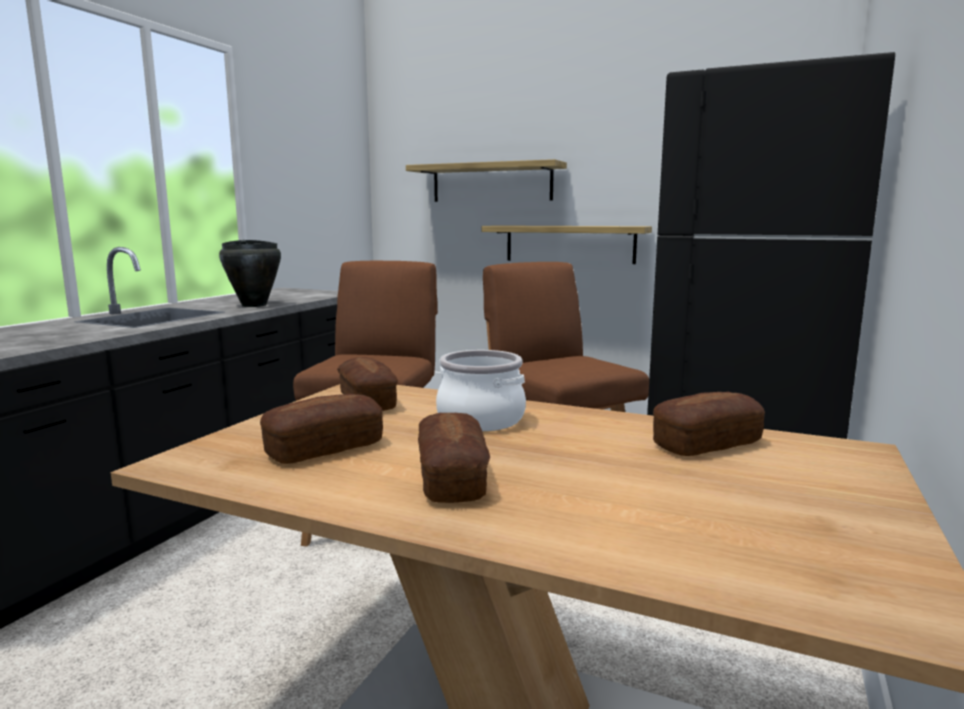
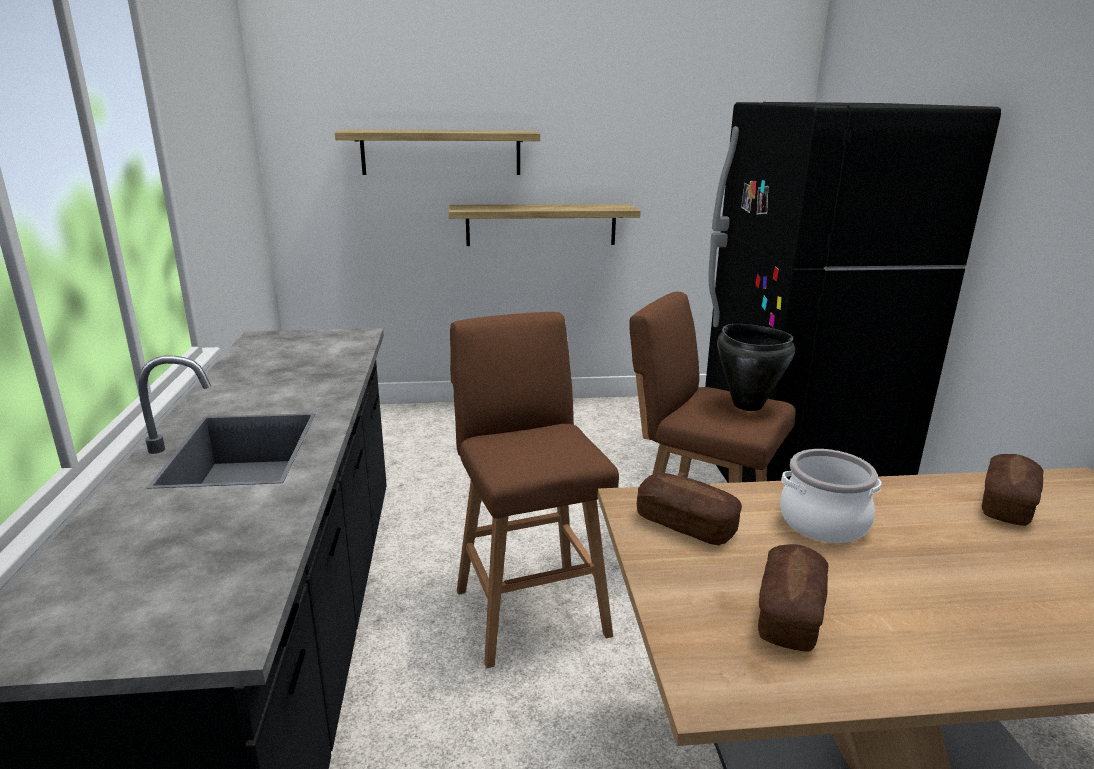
camera: 30 degrees left, 10 degrees up
black cooking pot [219,240,281,307] -> black cooking pot moved to [717,324,795,411]
bread [418,413,490,503] -> none

